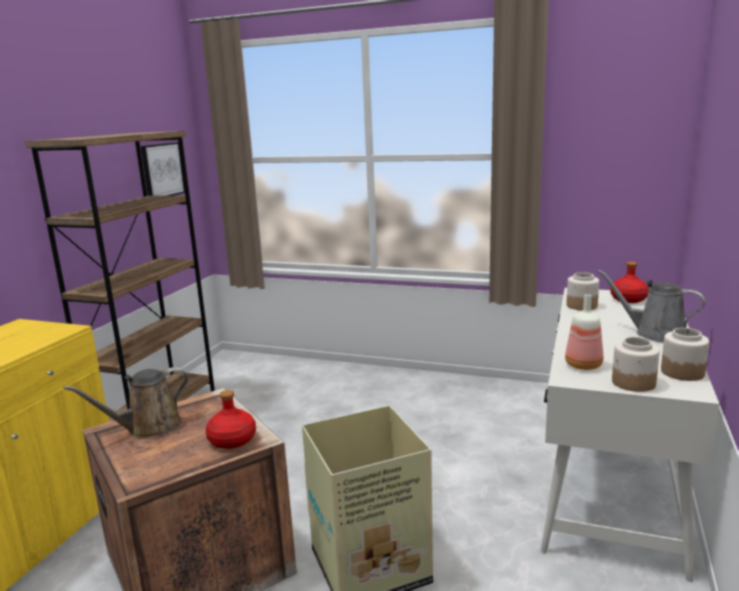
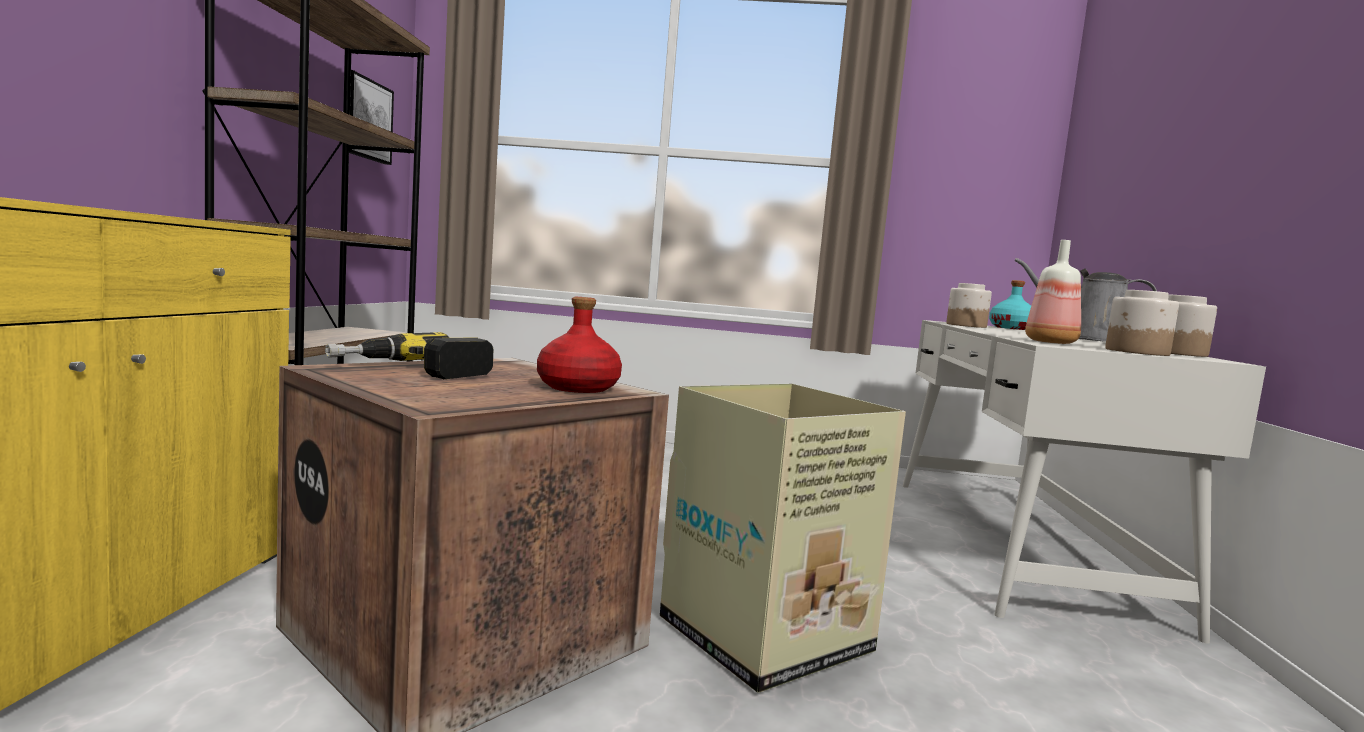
camera: 15 degrees left, 10 degrees down
brown watering can [64,367,189,438] -> power drill [325,332,493,379]
red bottle [610,262,649,303] -> turquoise bottle [989,280,1031,330]

